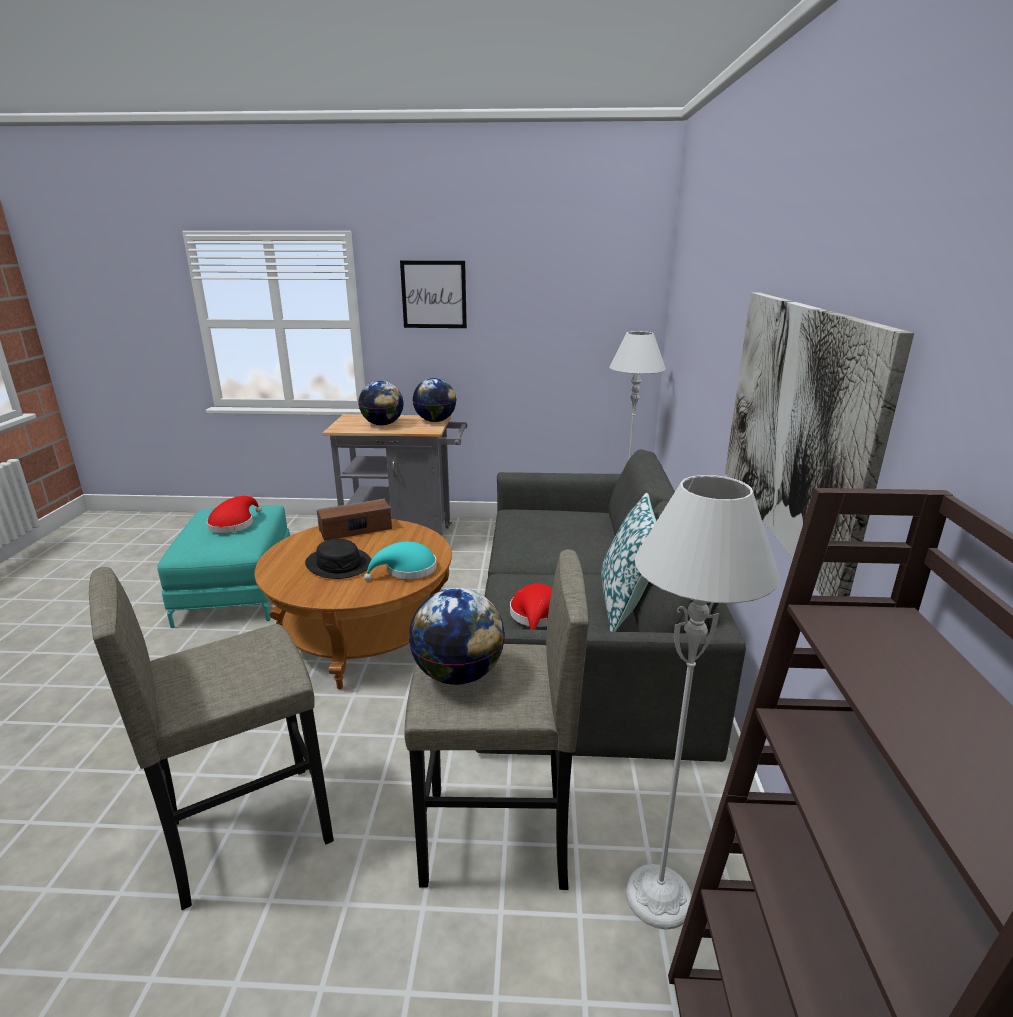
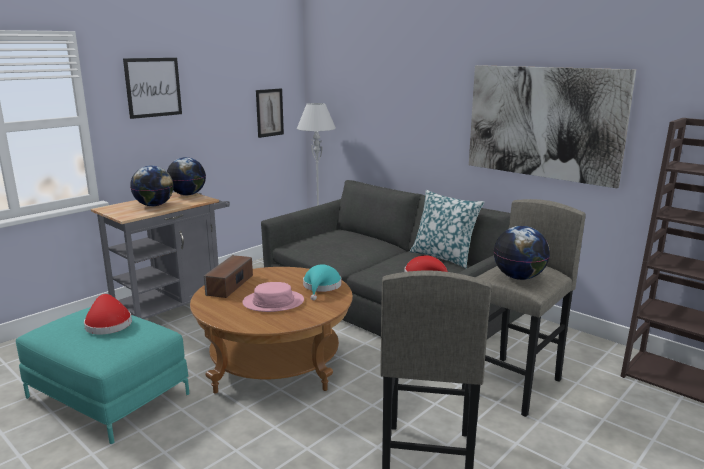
camera: 50 degrees left, 5 degrees down
black hat [305,539,371,579] -> pink hat [242,282,304,312]
grey floor lamp [625,475,780,930] -> none
none -> picture [256,88,284,138]

